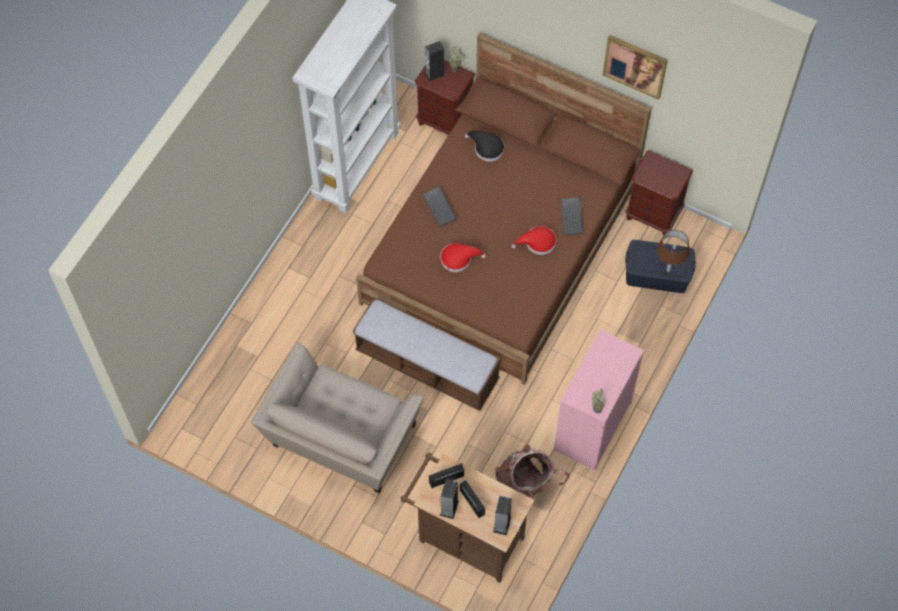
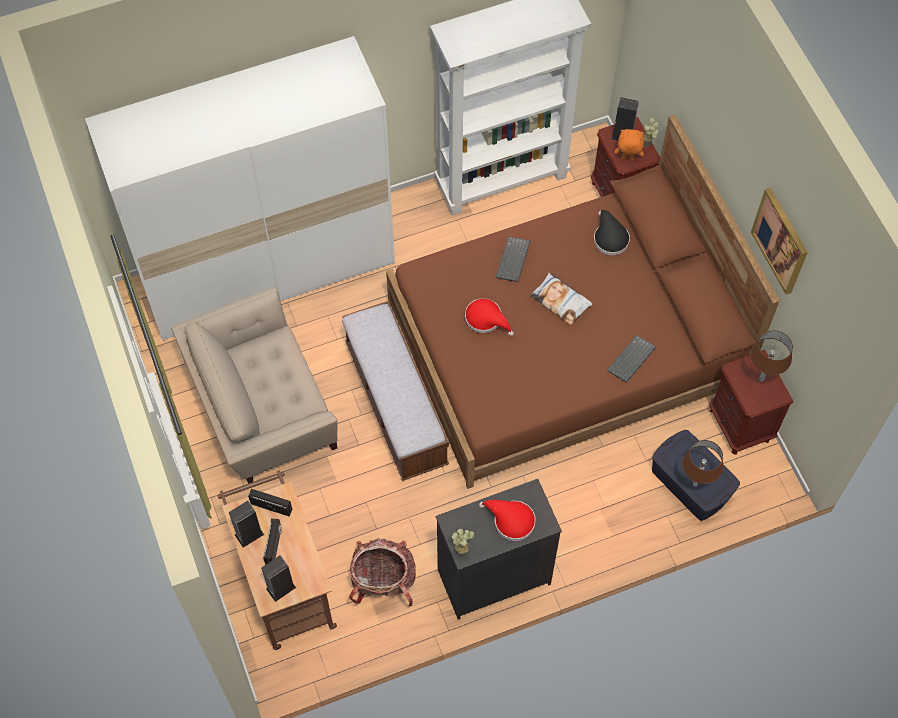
camera: 40 degrees right, 0 degrees up
red hat [512,226,556,255] -> red hat moved to [479,500,536,541]
pink dresser [554,329,644,470] -> black dresser [436,479,562,620]
none -> white wardrobe [85,36,395,341]
none -> pillow [530,273,593,326]
none -> orange plush toy [615,129,645,160]
none -> brown table lamp [750,330,793,382]

